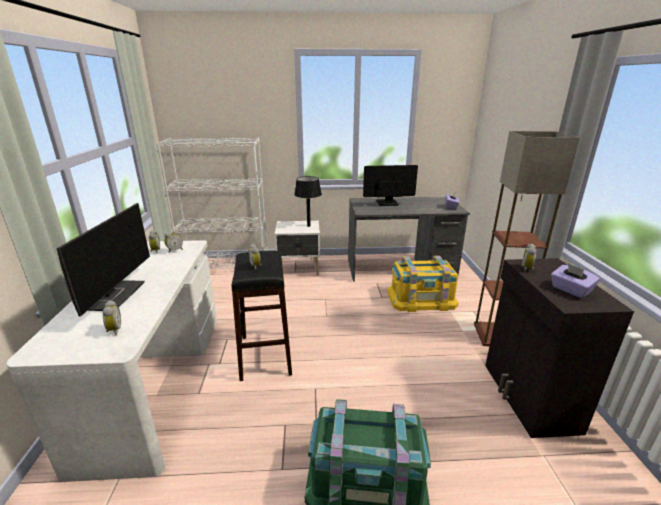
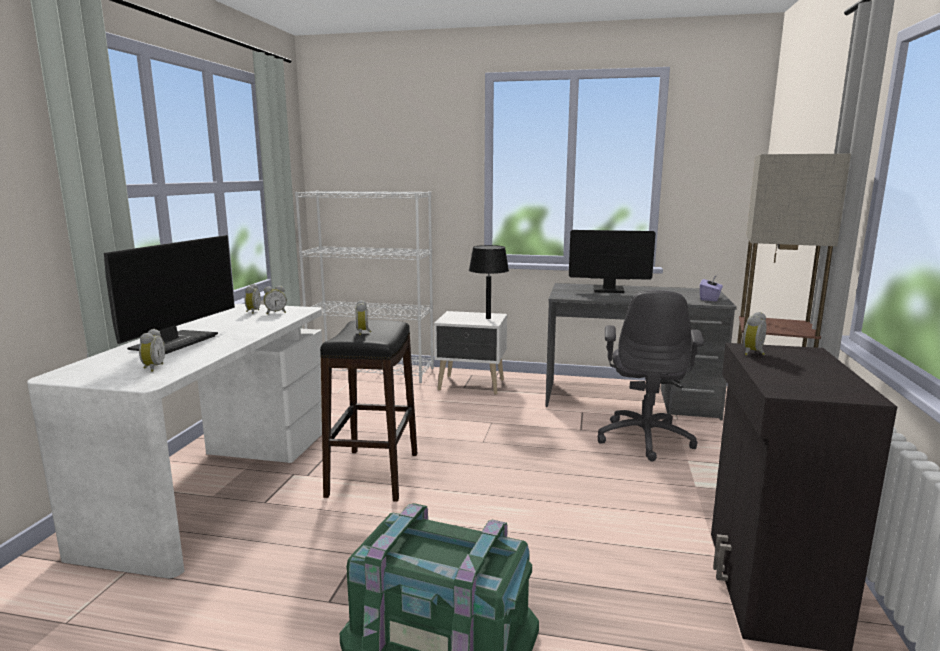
camera: 15 degrees right, 10 degrees down
yellow storage box [387,256,458,312] -> grey office chair [597,290,704,462]
purple tissue box [551,263,600,298] -> none

